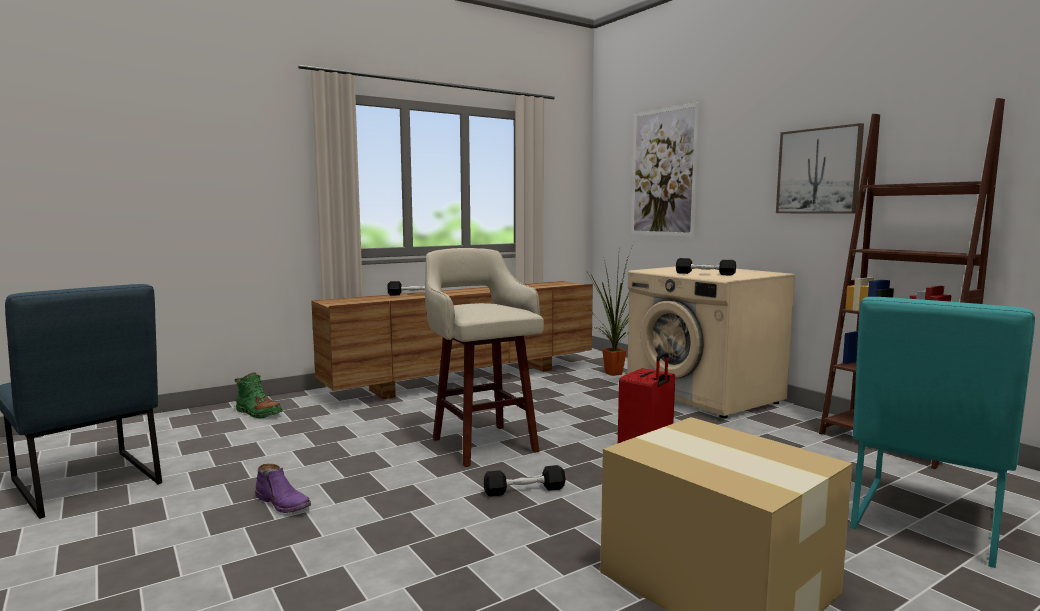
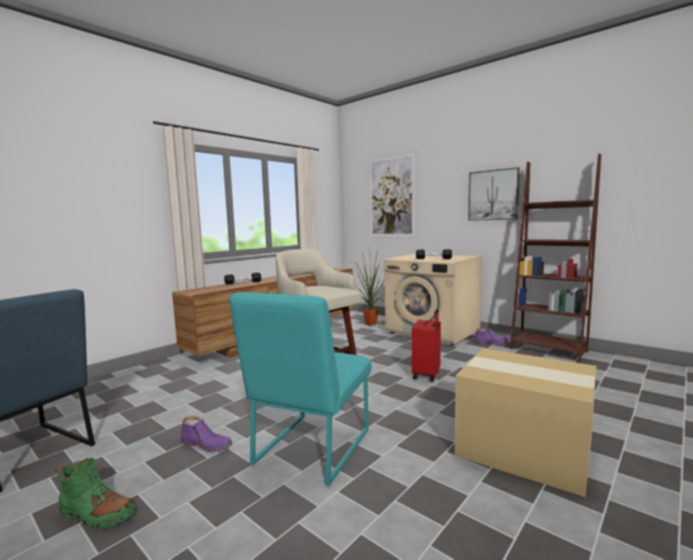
camera: 15 degrees left, 0 degrees up
green boot [234,373,283,418] -> green boot moved to [54,458,136,529]
black dumbbell [484,465,566,497] -> none
turquoise chair [850,297,1035,568] -> turquoise chair moved to [229,292,371,486]
none -> purple boot [474,328,511,344]

